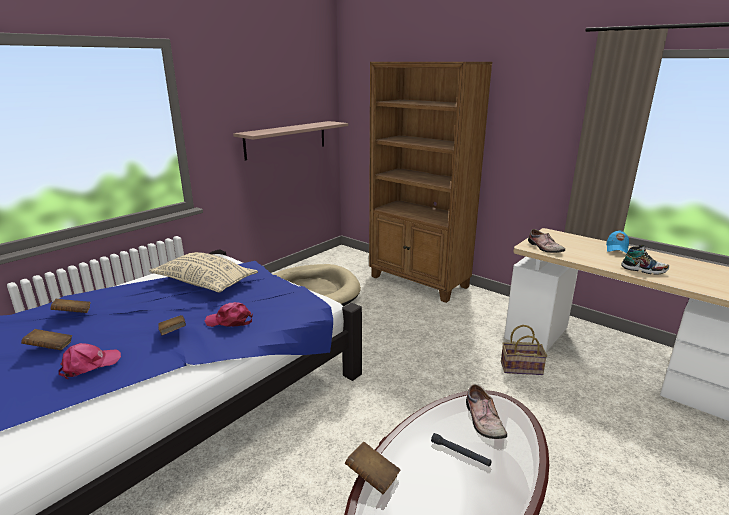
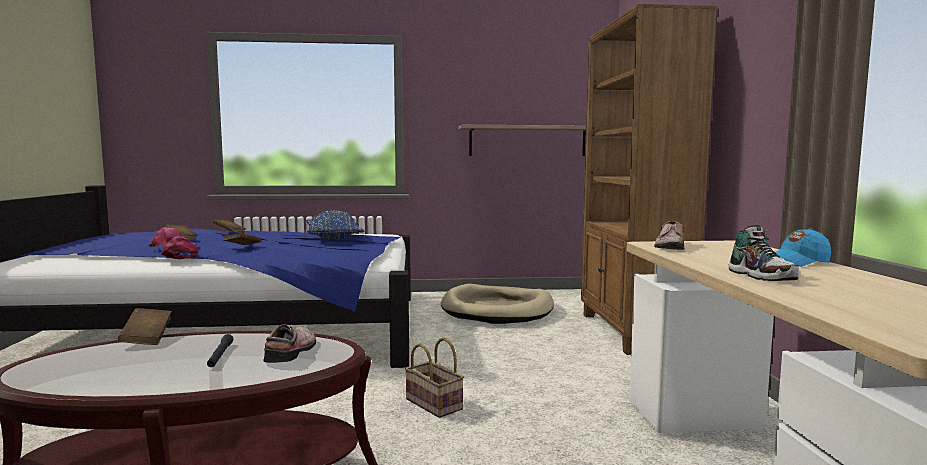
camera: 45 degrees right, 15 degrees down
beige pillow [149,252,258,293] -> blue pillow [306,210,364,239]
pink cap [205,302,253,327] -> pink cap moved to [161,236,198,259]
shoe [466,384,507,439] -> shoe turned 150 degrees clockwise [263,324,316,363]
basket [501,325,547,375] -> basket moved to [405,338,464,418]

